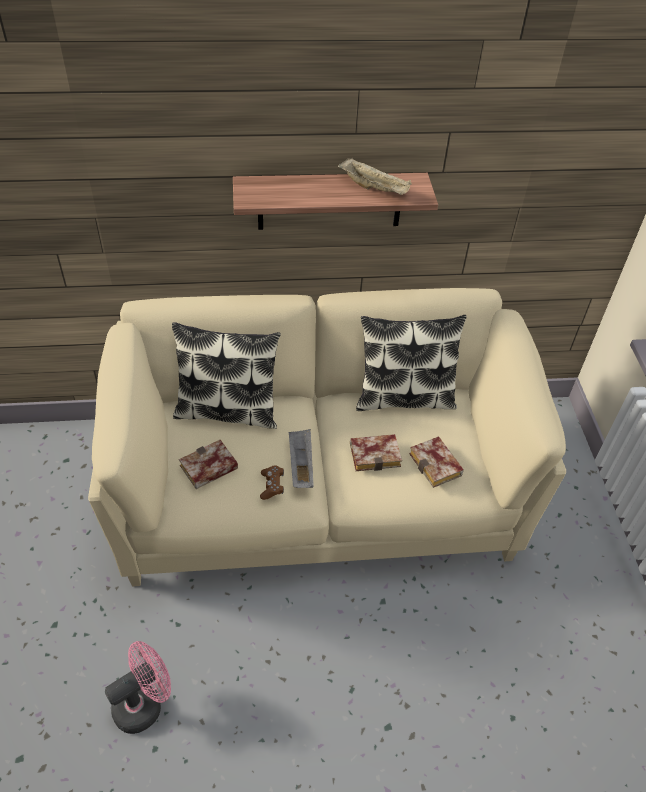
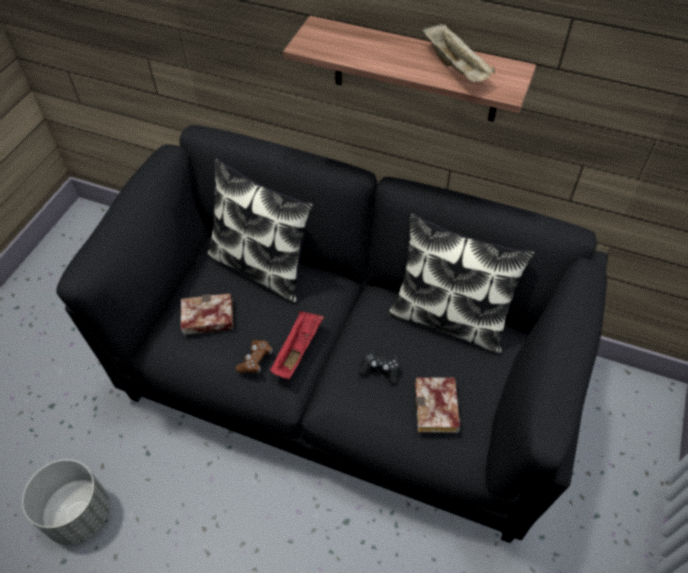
camera: 30 degrees right, 5 degrees up
beige sofa [88,288,566,587] -> black sofa [56,125,608,543]
pink fan [105,641,171,734] -> grey planter [22,459,110,545]
grey tray [289,429,313,488] -> red tray [270,311,324,380]
book [350,434,402,471] -> black game controller [359,350,400,385]

